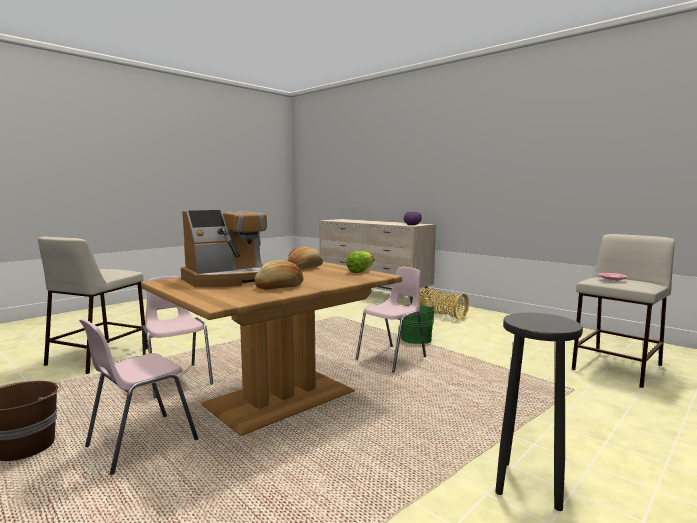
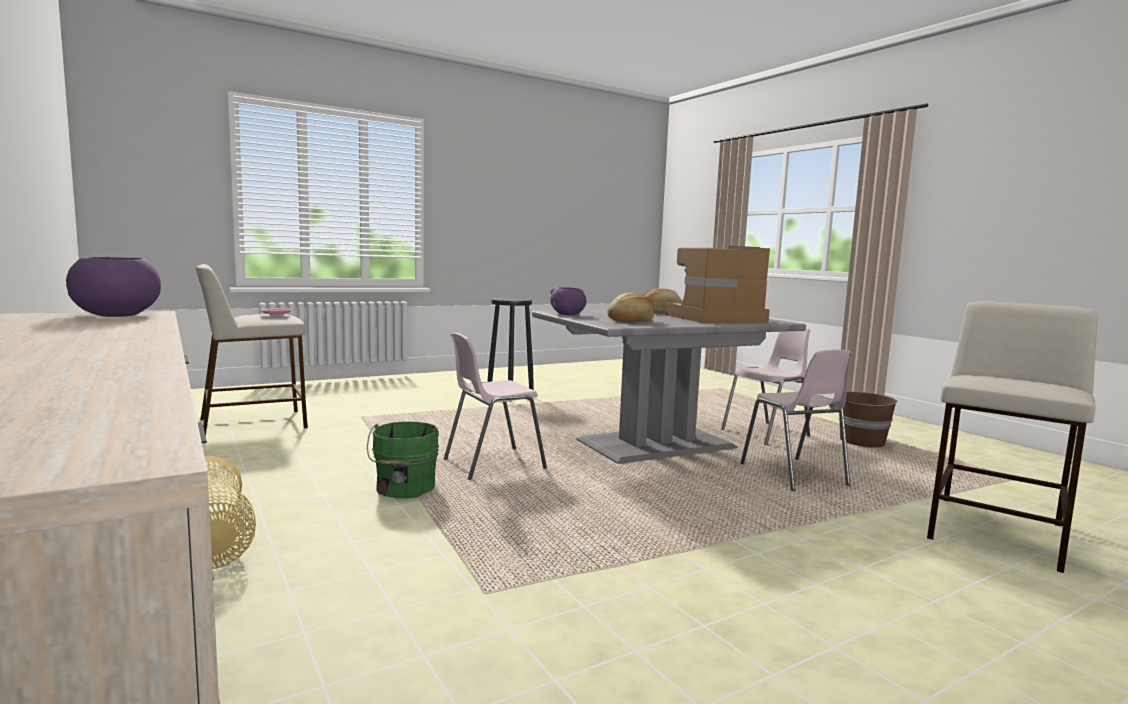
camera: 165 degrees left, 0 degrees up
brown dining table [141,262,402,436] -> grey dining table [532,310,806,464]
lettuce [346,251,374,273] -> purple bowl [550,287,586,315]

